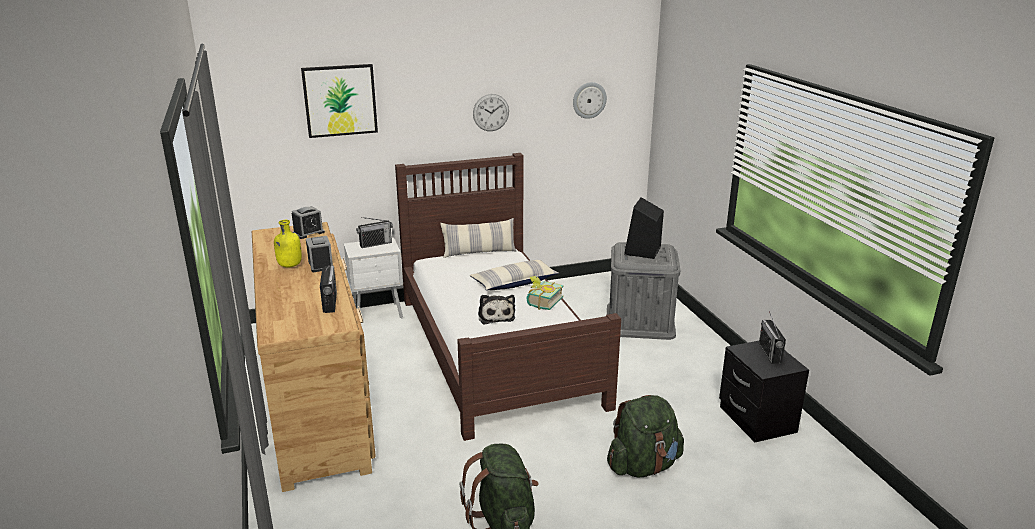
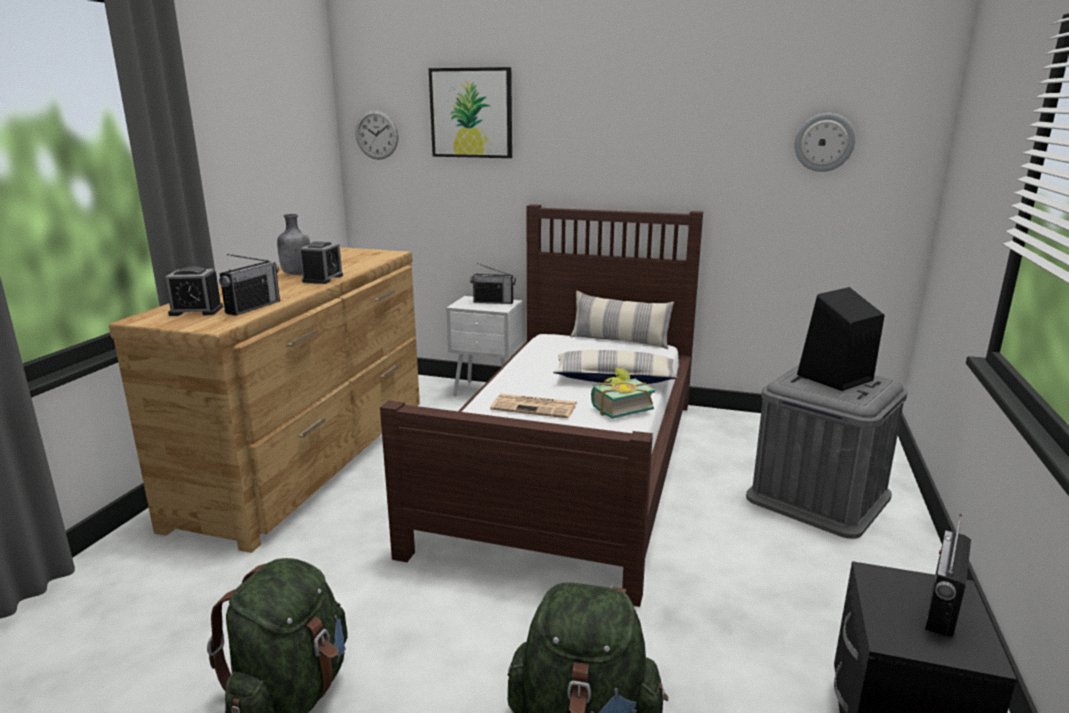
camera: 35 degrees right, 5 degrees down
yellow bottle [274,220,302,268] -> grey bottle [277,214,310,275]
alarm clock [292,206,325,239] -> alarm clock moved to [165,266,223,316]
wall clock [473,94,509,131] -> wall clock moved to [356,110,399,160]
plush toy [478,295,515,324] -> newspaper [490,394,577,419]

